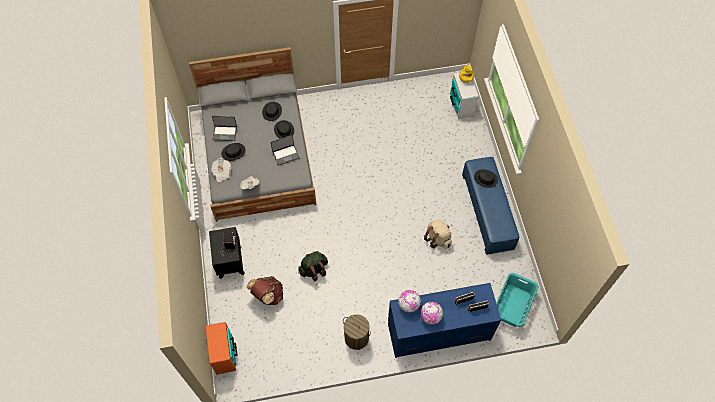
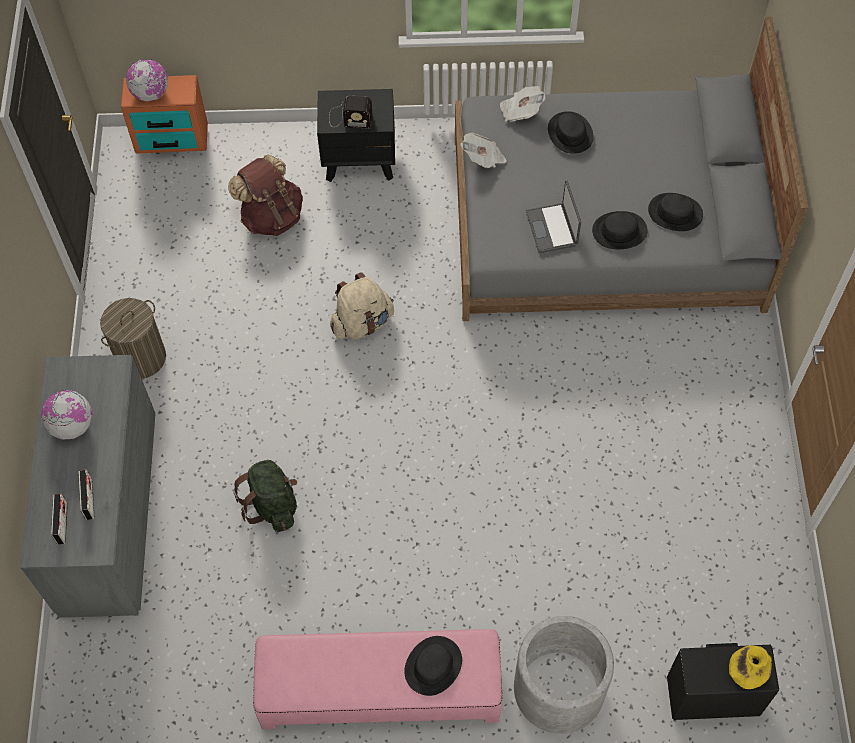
camera: 100 degrees right, 0 degrees up
laptop [212,116,237,141] -> none
green backpack [298,251,328,281] -> green backpack moved to [233,460,297,532]
blue dresser [388,283,501,358] -> grey dresser [20,355,156,618]
globe [398,290,421,313] -> globe moved to [126,59,168,101]
beige backpack [424,219,452,249] -> beige backpack moved to [330,272,394,339]
white nightstand [450,72,479,118] -> black nightstand [667,643,779,720]
blue bench [462,157,519,255] -> pink bench [253,629,502,729]
turquoise laundry basket [496,273,538,327] -> none
none -> grey planter [514,616,614,734]

